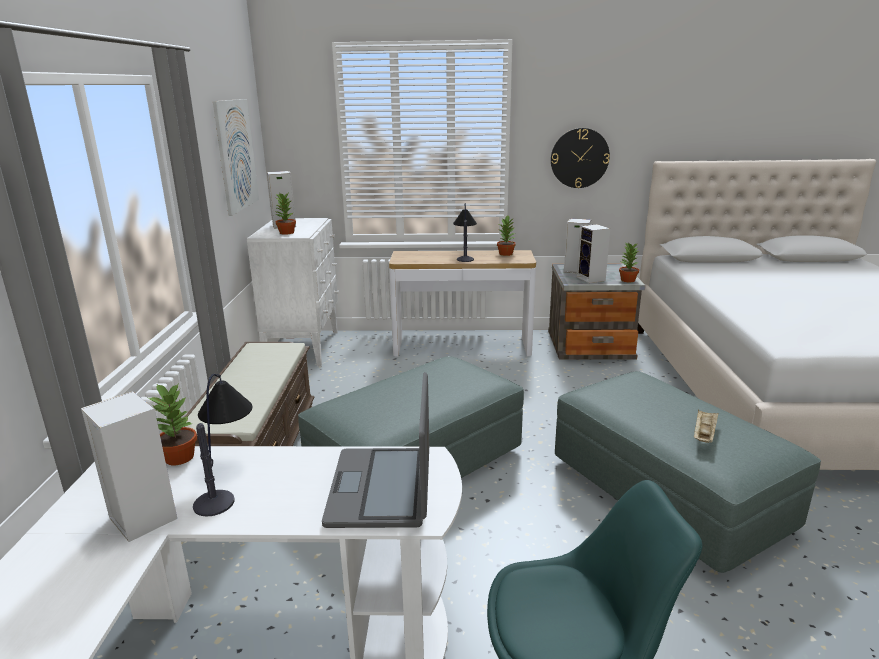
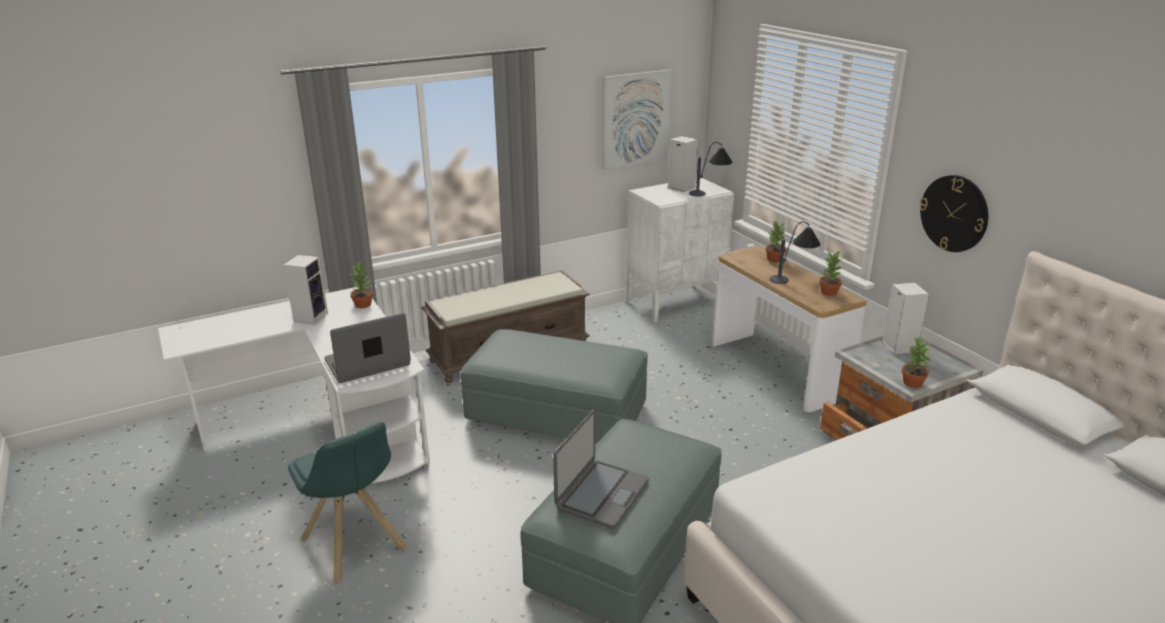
camera: 60 degrees right, 5 degrees up
table lamp [193,374,252,516] -> table lamp moved to [689,142,732,197]
potted plant [275,193,296,235] -> potted plant moved to [766,221,786,262]
speaker [577,224,610,283] -> none
beige tray [694,409,719,443] -> laptop [553,410,649,529]

